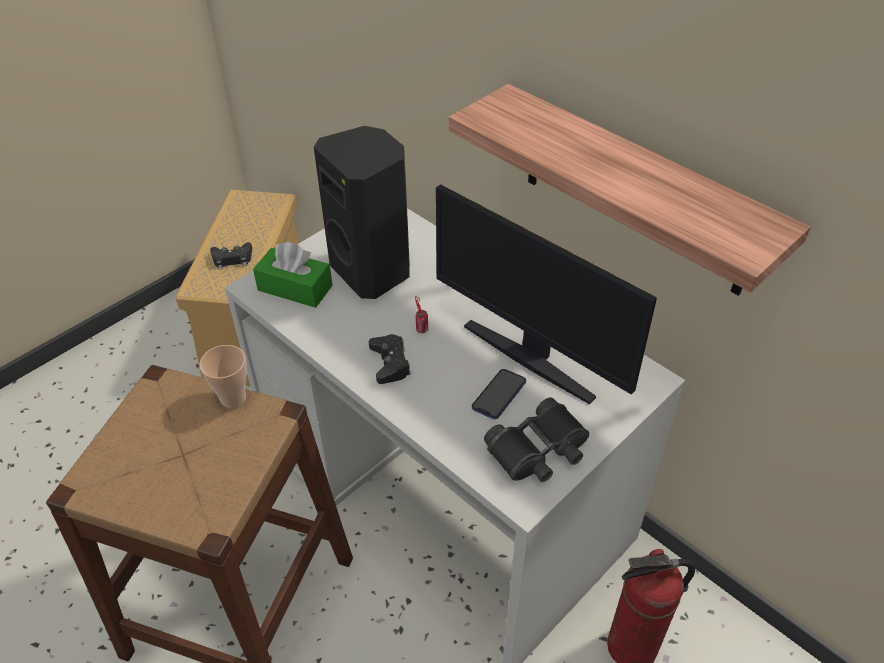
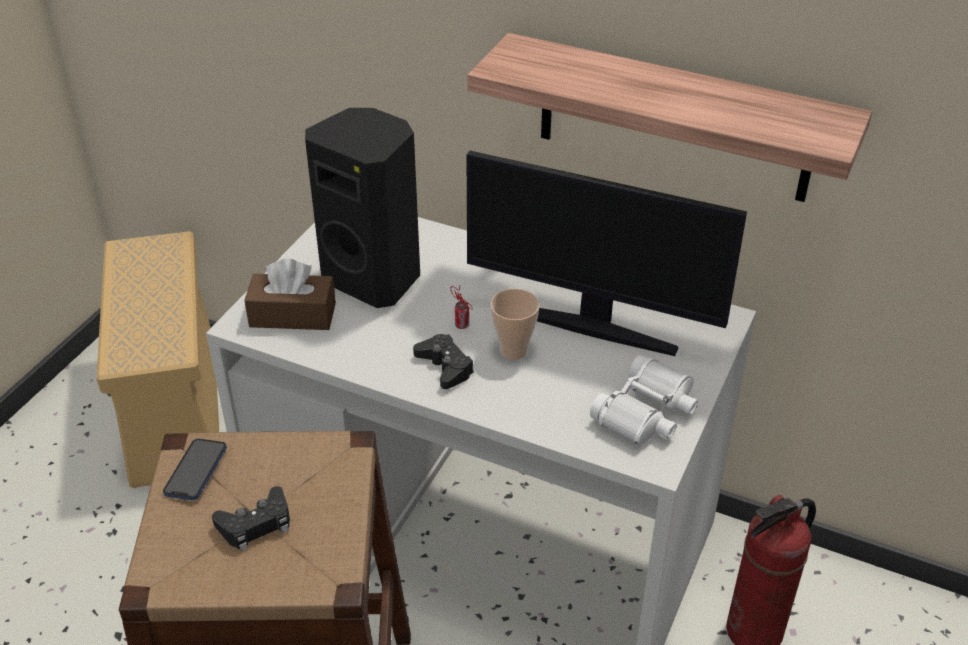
camera: 20 degrees left, 5 degrees down
cup [199,345,247,408] -> cup moved to [490,289,540,360]
black game controller [210,242,252,269] -> black game controller moved to [212,486,290,551]
green tissue box [253,242,333,308] -> brown tissue box [244,258,336,330]
phone [472,369,526,419] -> phone moved to [163,439,227,500]
black binoculars [484,397,589,482] -> white binoculars [590,355,698,445]

